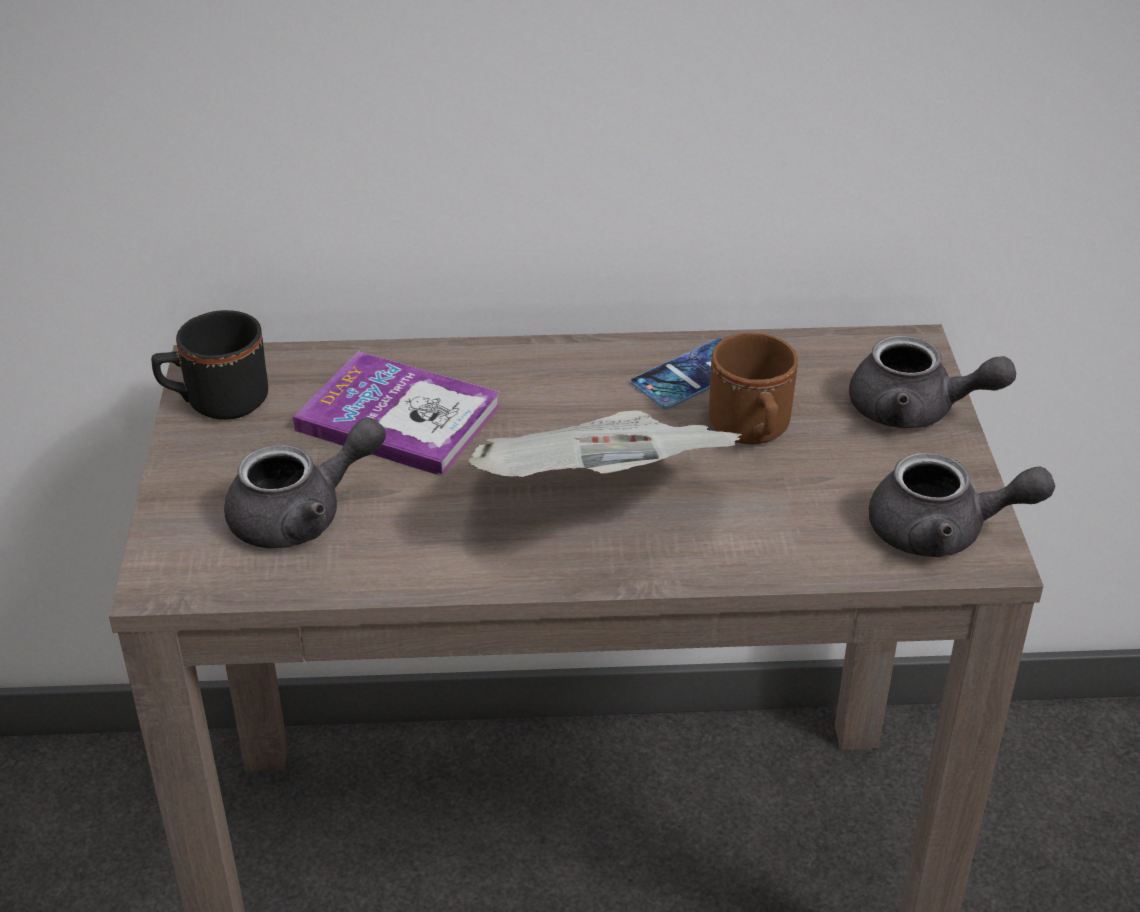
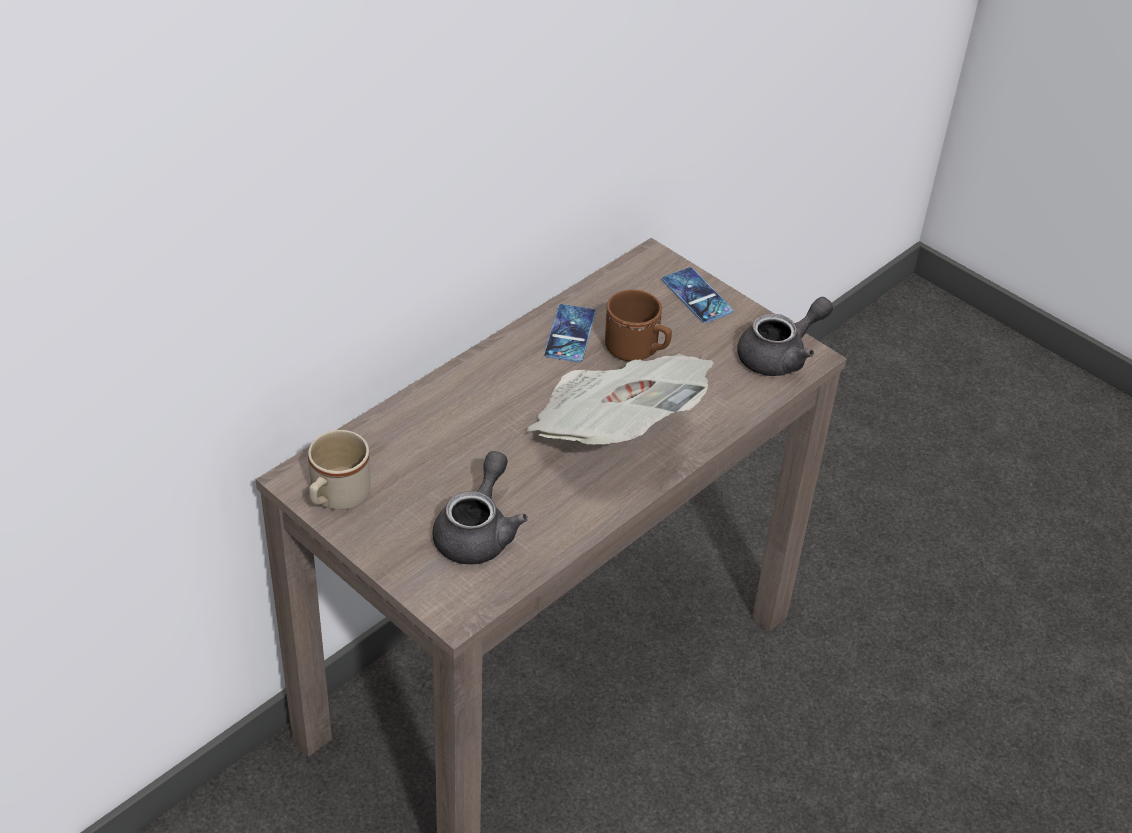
camera: 45 degrees left, 5 degrees up
black mug [151,310,268,420] -> beige mug [308,430,371,510]
book [293,351,501,476] -> none
grey teapot [849,335,1016,428] -> phone [662,267,733,323]

